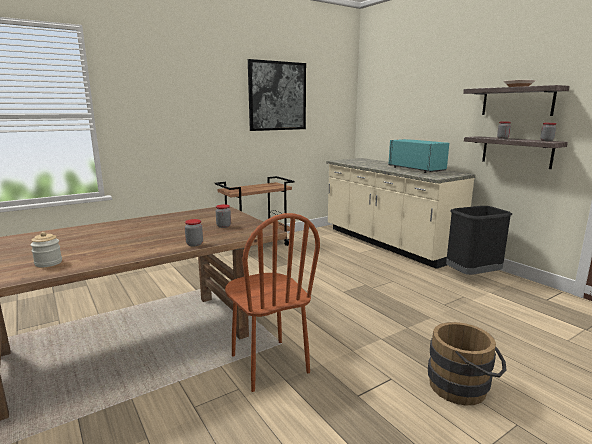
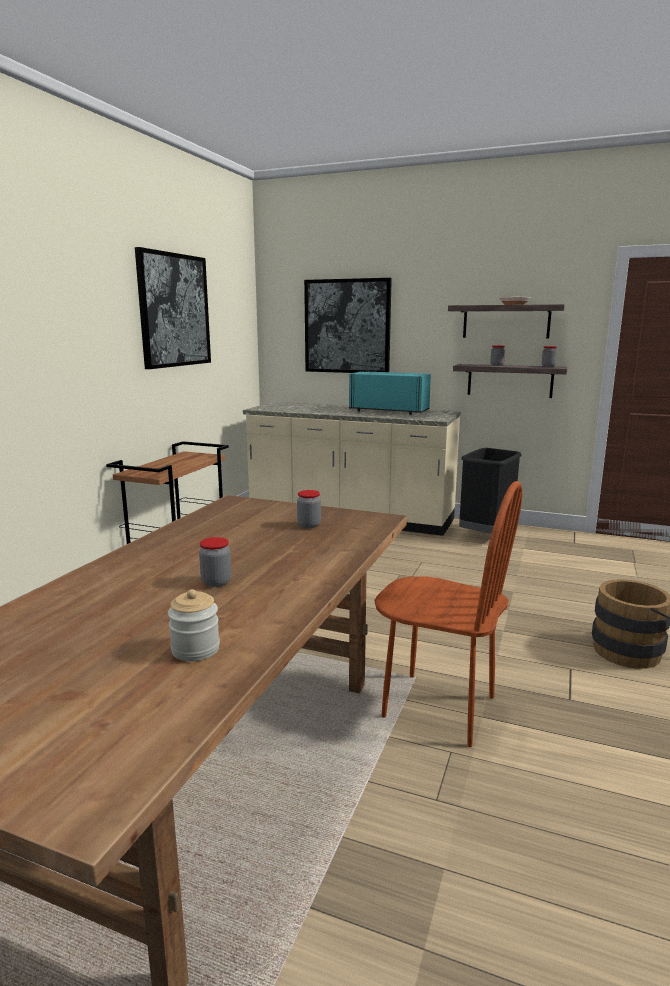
camera: 35 degrees left, 0 degrees up
jar [185,219,203,246] -> jar moved to [199,537,231,587]
none -> picture [304,278,392,373]

